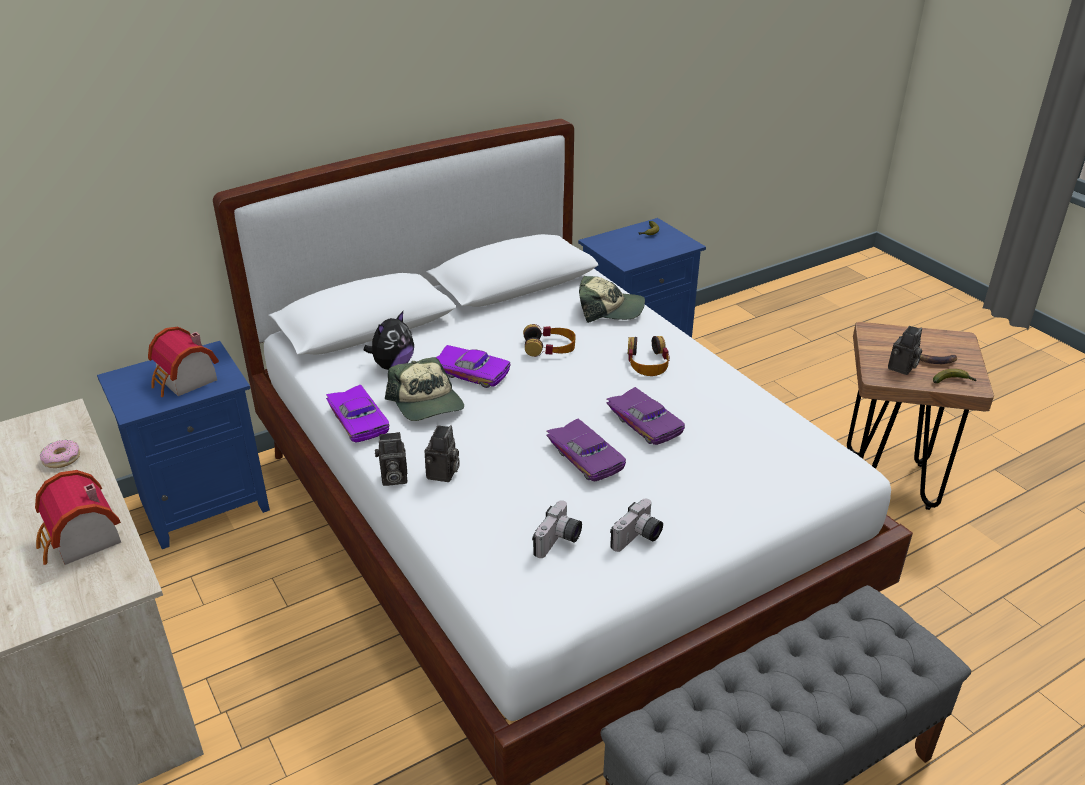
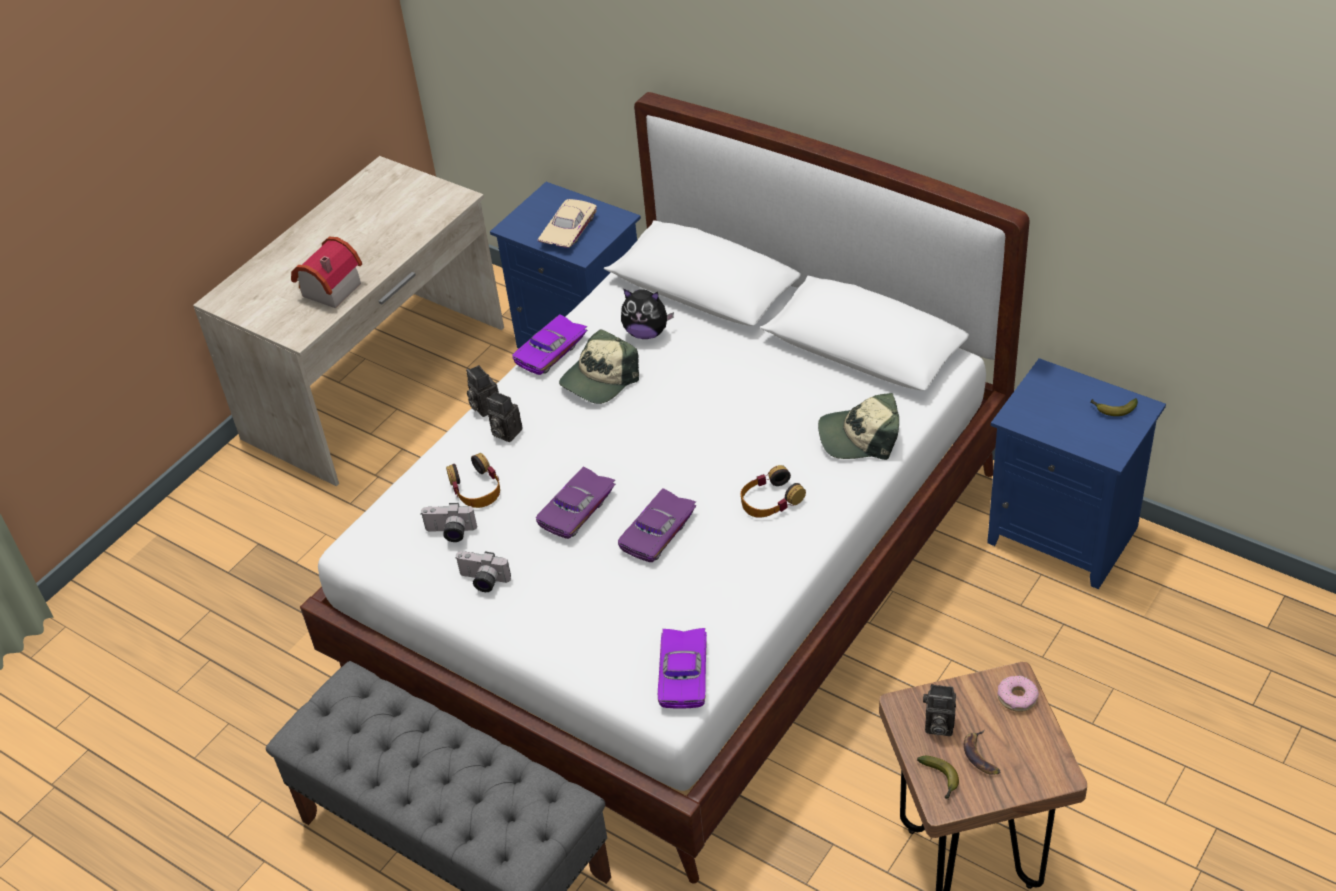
camera: 70 degrees right, 10 degrees up
donut [40,440,80,468] -> donut moved to [997,676,1039,712]
toy house [148,327,219,397] -> beige toy car [538,199,597,248]
camera [425,425,460,482] -> camera turned 45 degrees clockwise [486,391,522,442]
purple toy car [436,345,510,388] -> purple toy car moved to [658,628,707,709]
headphones [523,324,576,357] -> headphones moved to [446,453,500,508]
cap [579,276,645,323] -> cap turned 105 degrees clockwise [818,393,899,460]

